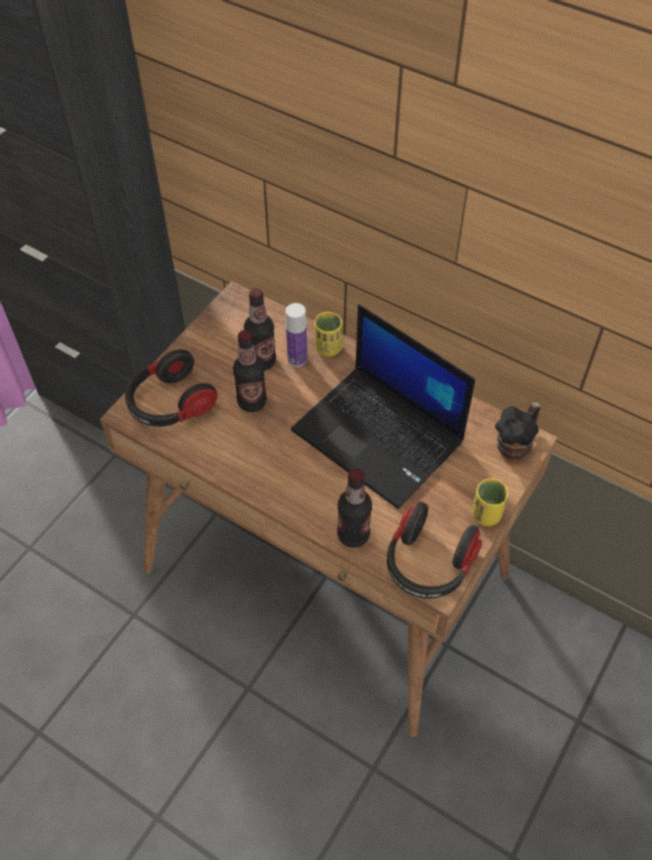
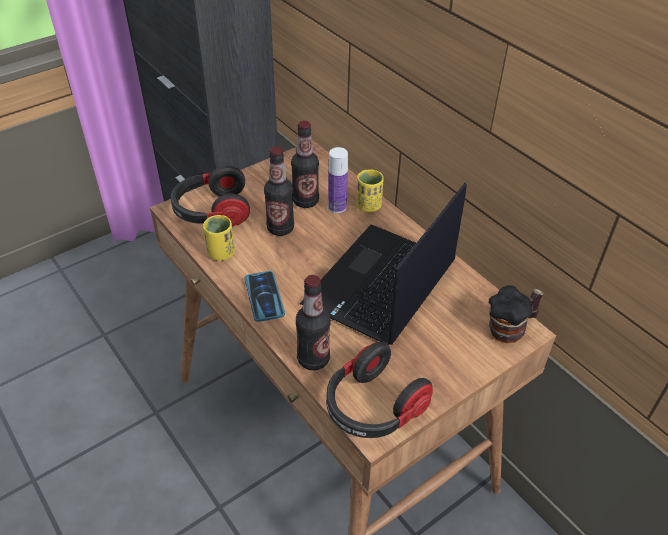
camera: 20 degrees right, 10 degrees down
laptop [291,304,475,509] -> laptop turned 60 degrees clockwise [299,183,467,345]
yellow cup [472,478,508,526] -> yellow cup moved to [203,215,235,261]
none -> phone [244,271,285,322]

